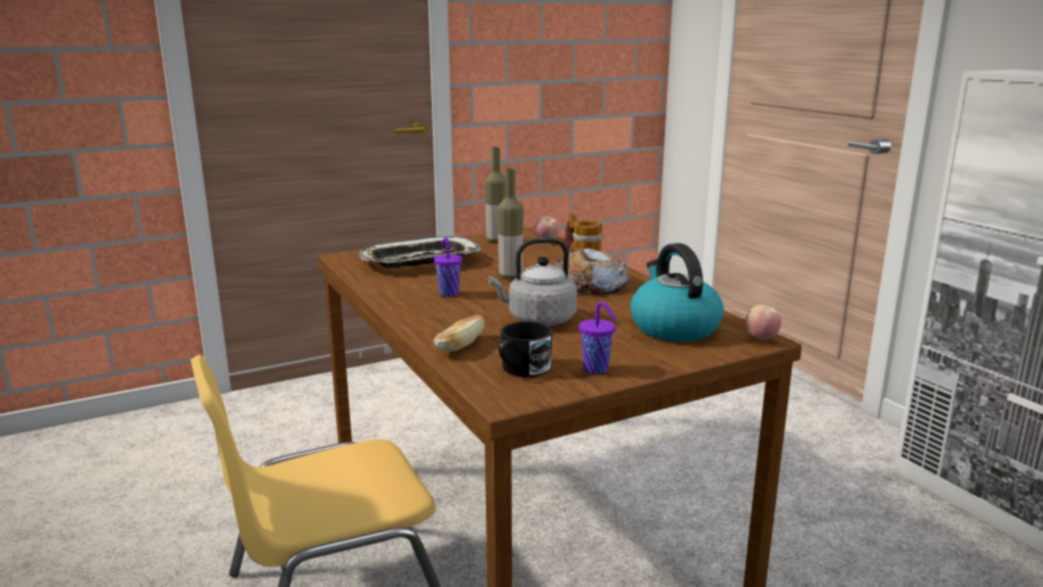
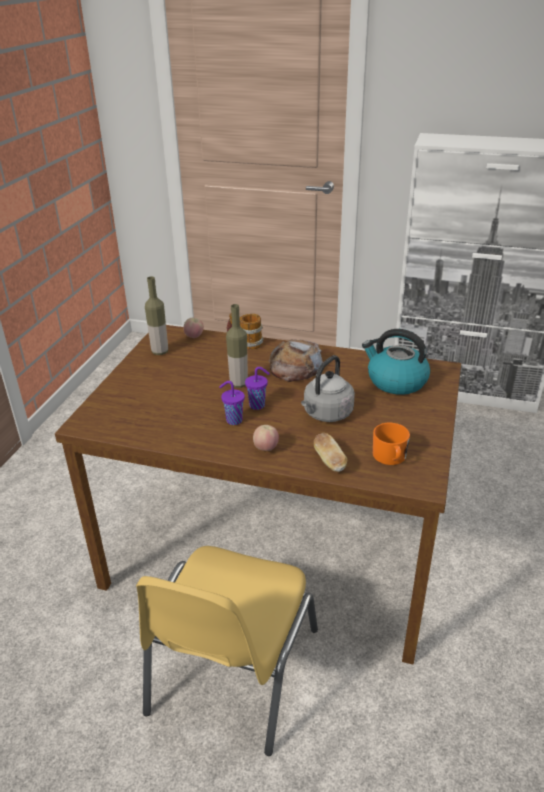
camera: 45 degrees left, 15 degrees up
tray [359,236,481,268] -> none
black mug [499,321,552,377] -> orange mug [373,423,410,465]
purple cup [579,301,616,374] -> purple cup moved to [245,367,270,410]
apple [745,305,782,340] -> apple moved to [253,425,279,451]

